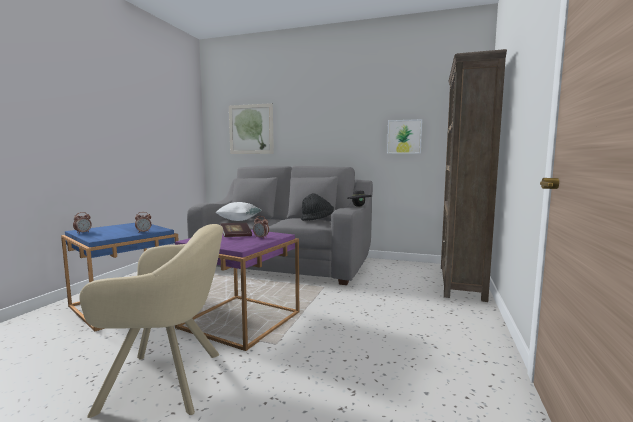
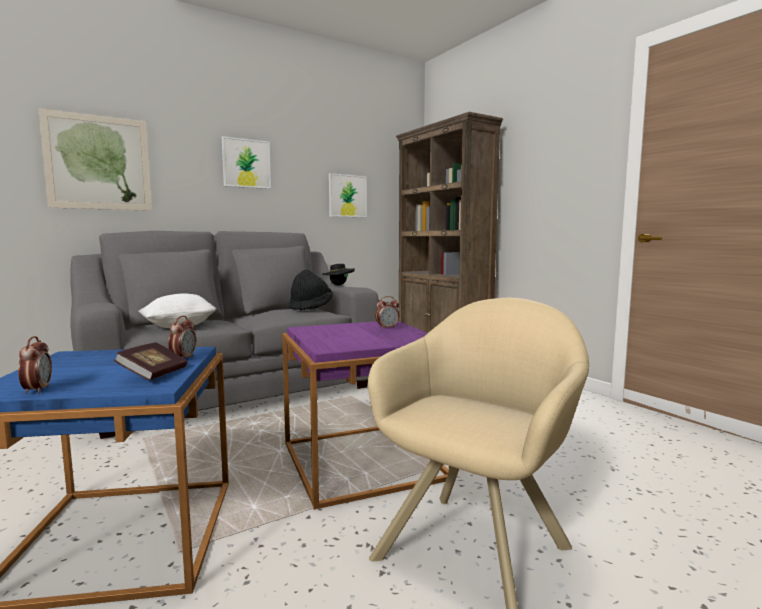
camera: 50 degrees left, 0 degrees up
book [220,223,252,237] -> book moved to [114,342,187,381]
none -> picture [222,136,271,189]

